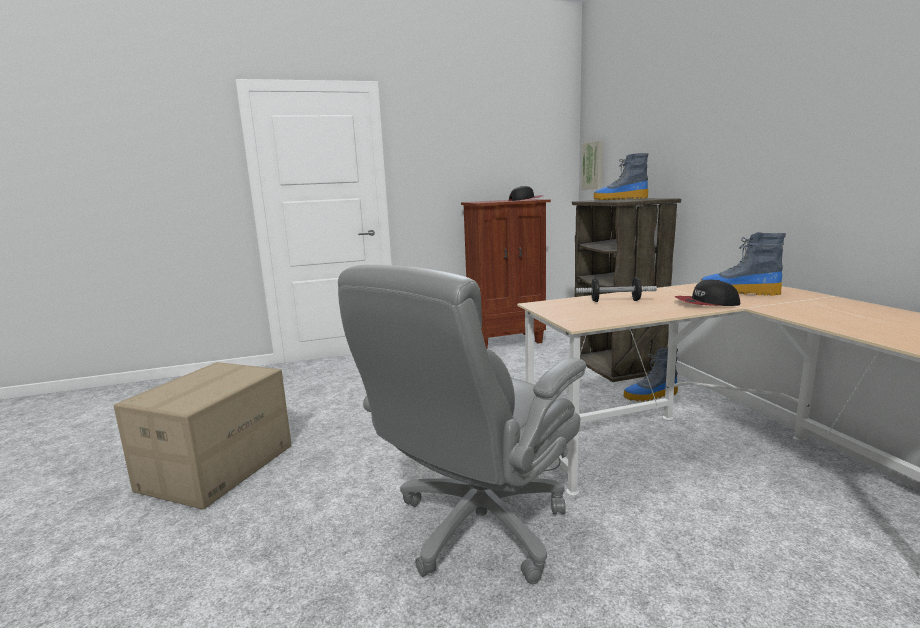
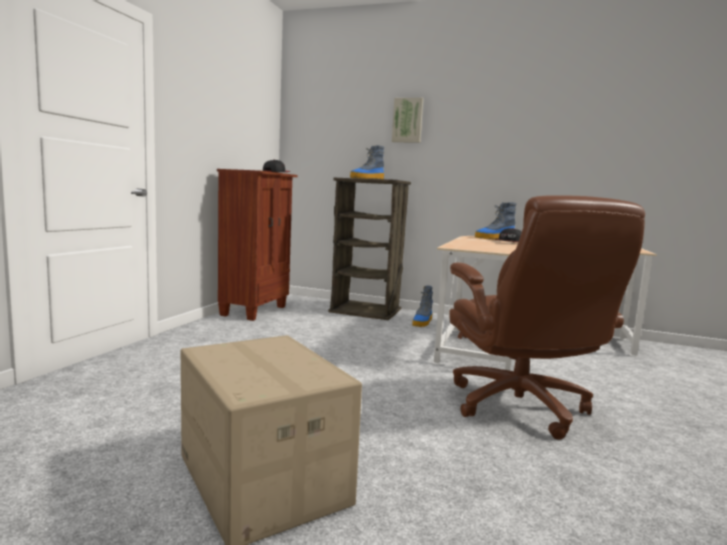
camera: 55 degrees left, 5 degrees down
grey office chair [338,265,586,584] -> brown office chair [449,195,645,440]
dumbbell [576,277,657,302] -> none
picture [581,141,603,190] -> picture moved to [392,98,423,143]

